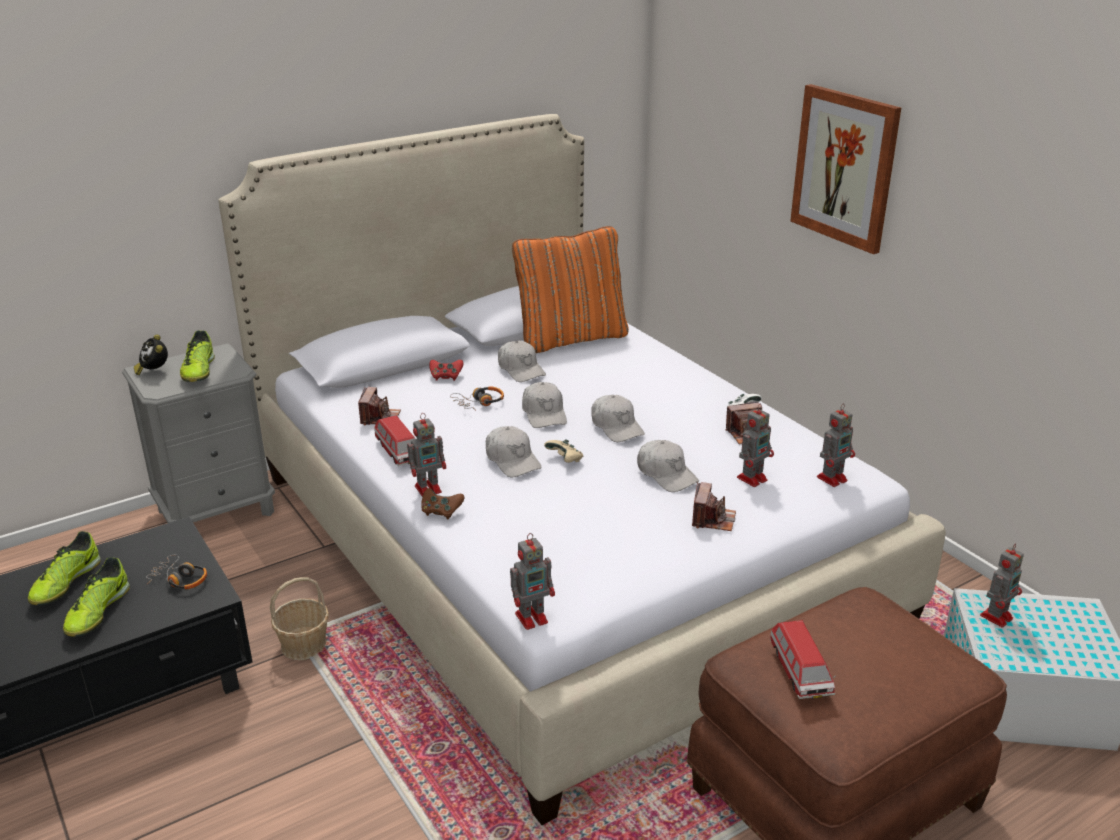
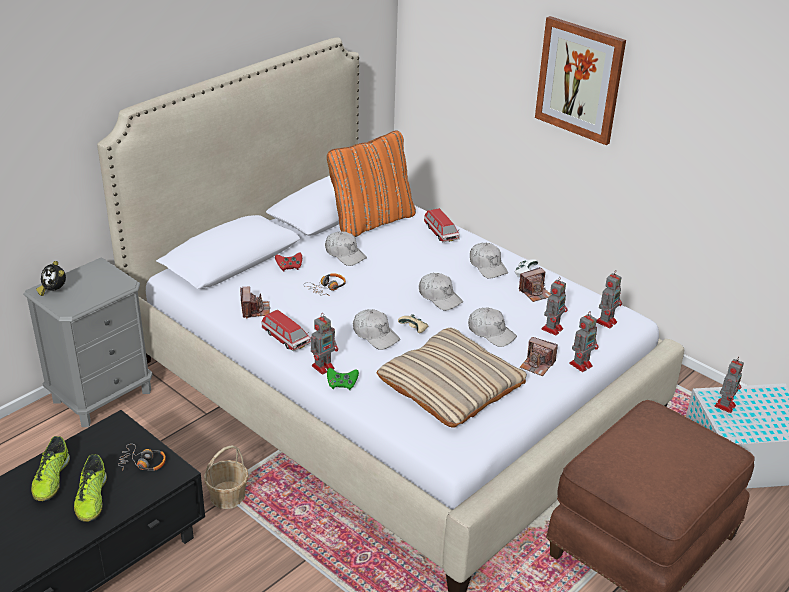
camera: 15 degrees left, 5 degrees up
shoe [180,330,215,382] -> none
brown game controller [421,488,464,520] -> green game controller [327,368,359,390]
toy robot [510,533,555,630] -> toy robot moved to [569,311,599,372]
white cap [522,382,567,428] -> white cap moved to [470,243,508,279]
camera [692,482,736,531] -> camera turned 120 degrees clockwise [520,337,558,376]
toy car [770,620,836,699] -> toy car moved to [424,208,460,242]
none -> beige pillow [377,328,527,428]

